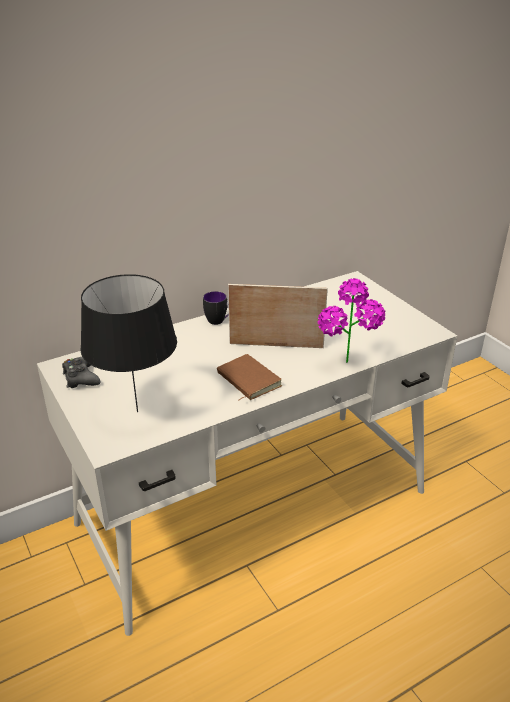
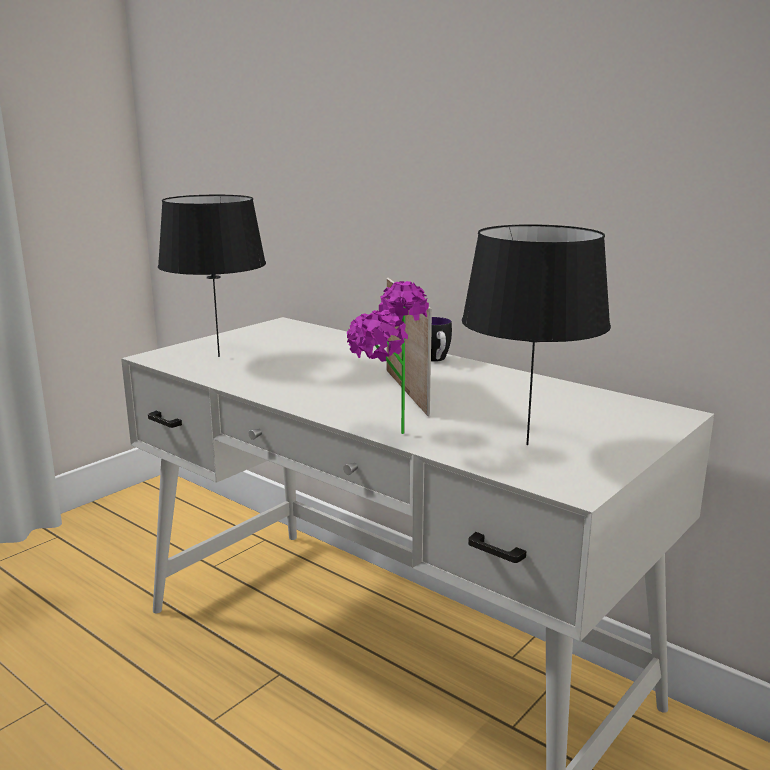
camera: 70 degrees right, 15 degrees down
black game controller [62,357,101,388] -> none
brown book [217,354,282,401] -> none
none -> black table lamp [462,224,611,445]

